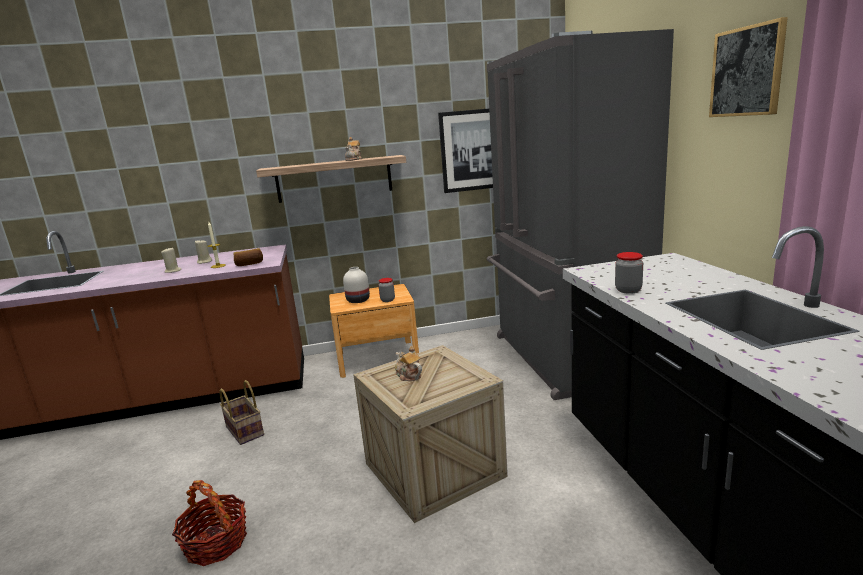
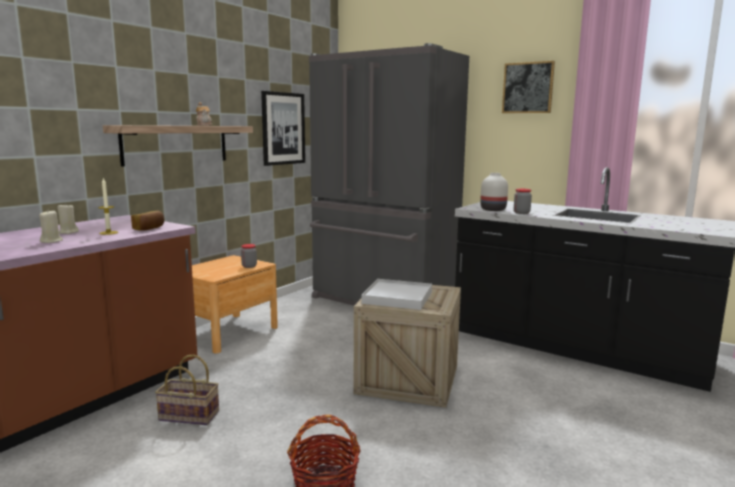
camera: 45 degrees left, 5 degrees down
white vase [343,267,370,303] -> white vase moved to [480,173,508,211]
teapot [395,346,422,381] -> white tray [362,279,432,310]

